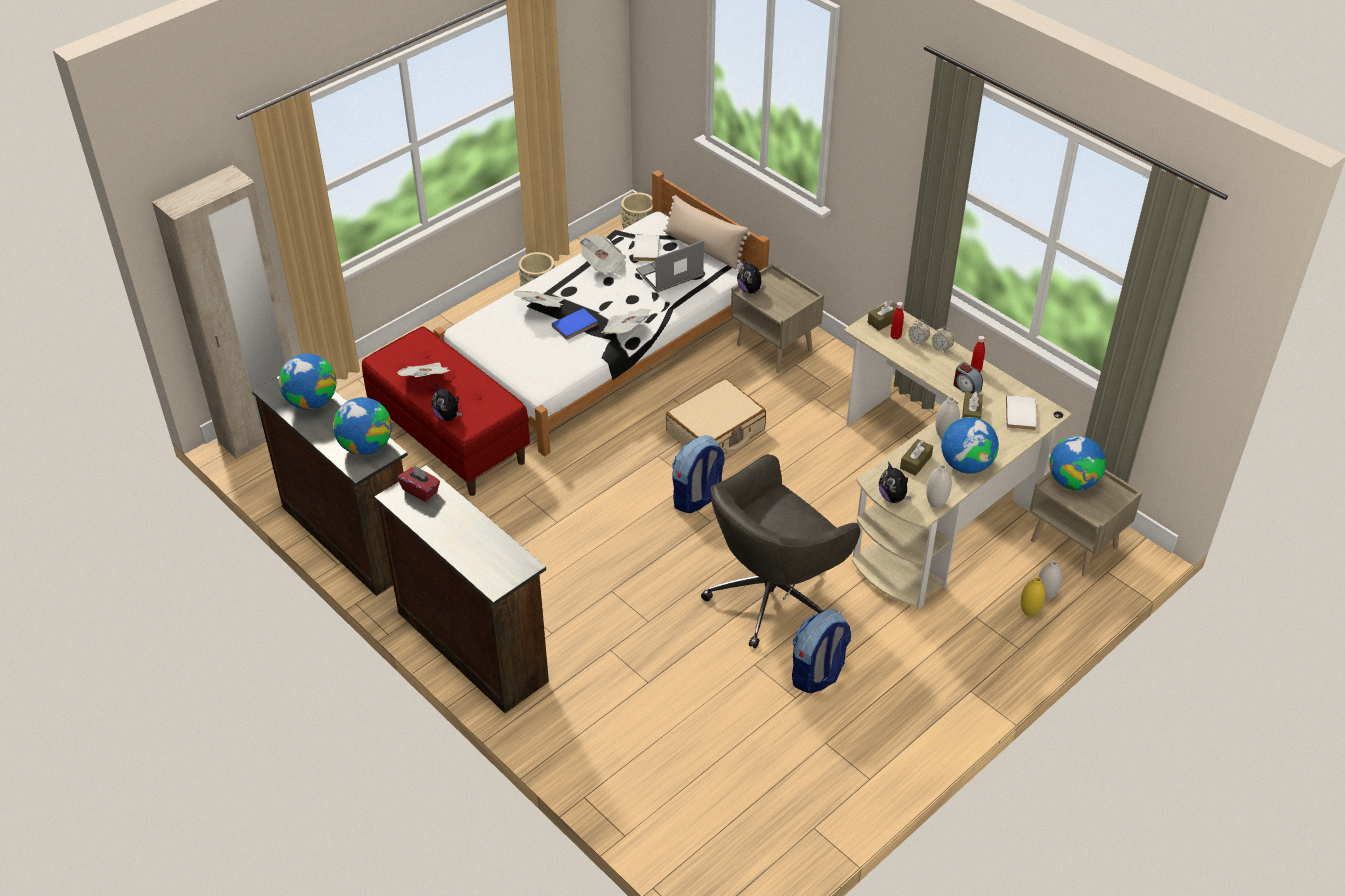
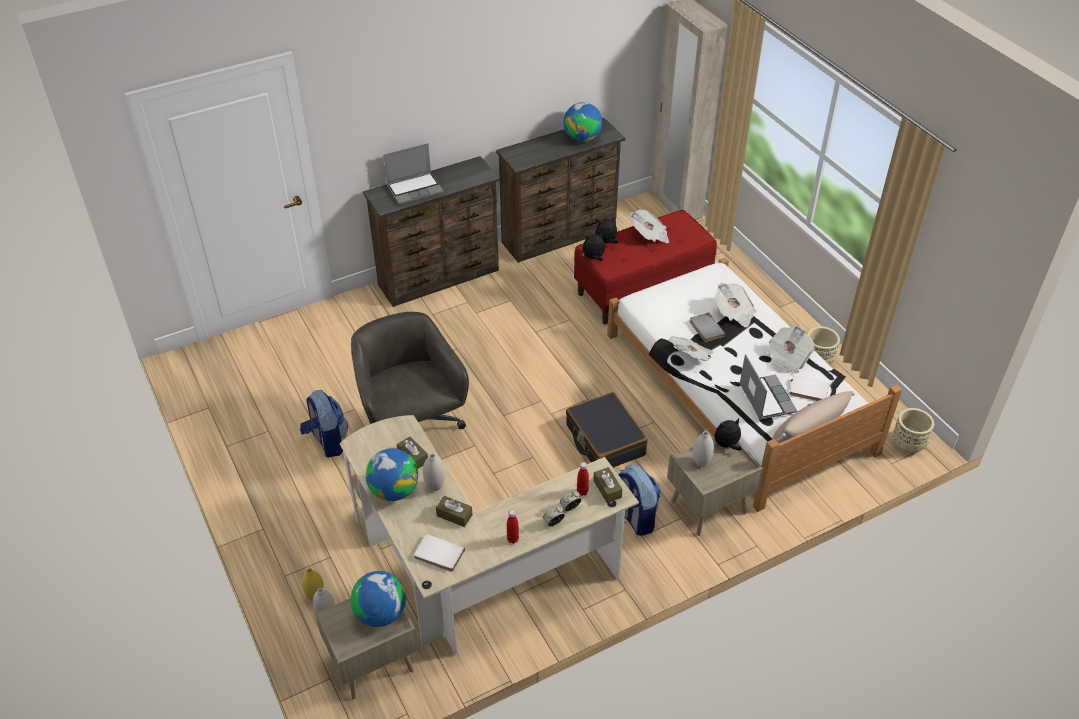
camera: 105 degrees right, 0 degrees up
globe [333,397,392,455] -> none
red tissue box [398,466,440,502] -> none
blue book [552,308,598,340] -> grey book [690,312,725,342]
beige suitcase [666,379,766,454] -> black suitcase [566,392,648,468]
backpack [672,435,725,514] -> backpack moved to [618,465,661,536]
plush toy [879,462,911,503] -> plush toy moved to [582,233,605,261]
white vase [926,464,952,508] -> white vase moved to [693,431,714,467]
alarm clock [953,363,983,394] -> none
none -> laptop [383,143,444,205]

